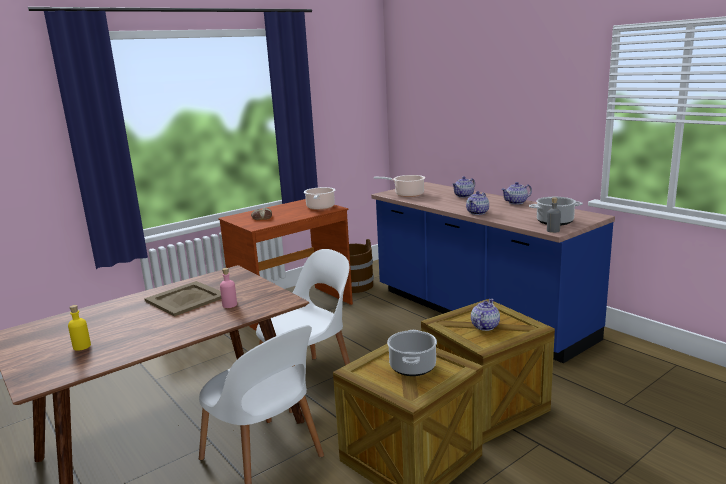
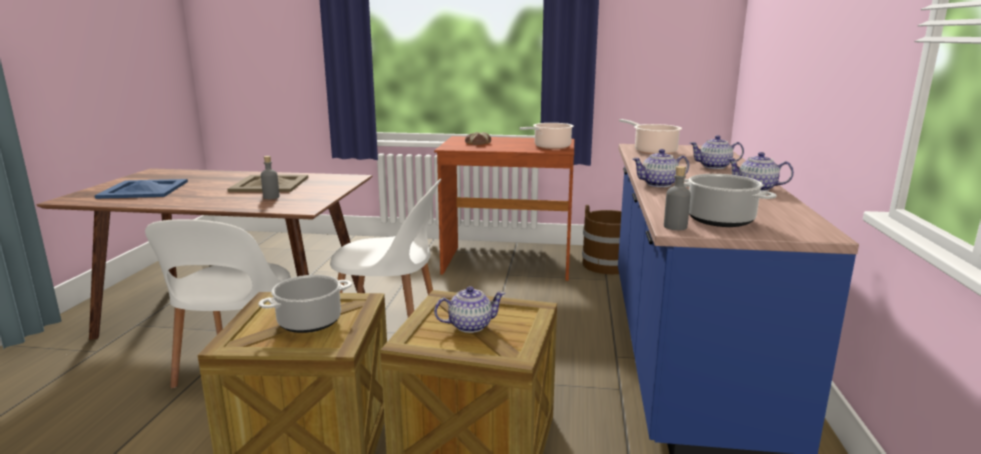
camera: 45 degrees right, 0 degrees up
yellow bottle [68,305,91,351] -> blue tray [95,179,188,199]
pink bottle [220,268,237,308] -> grey bottle [261,156,280,199]

